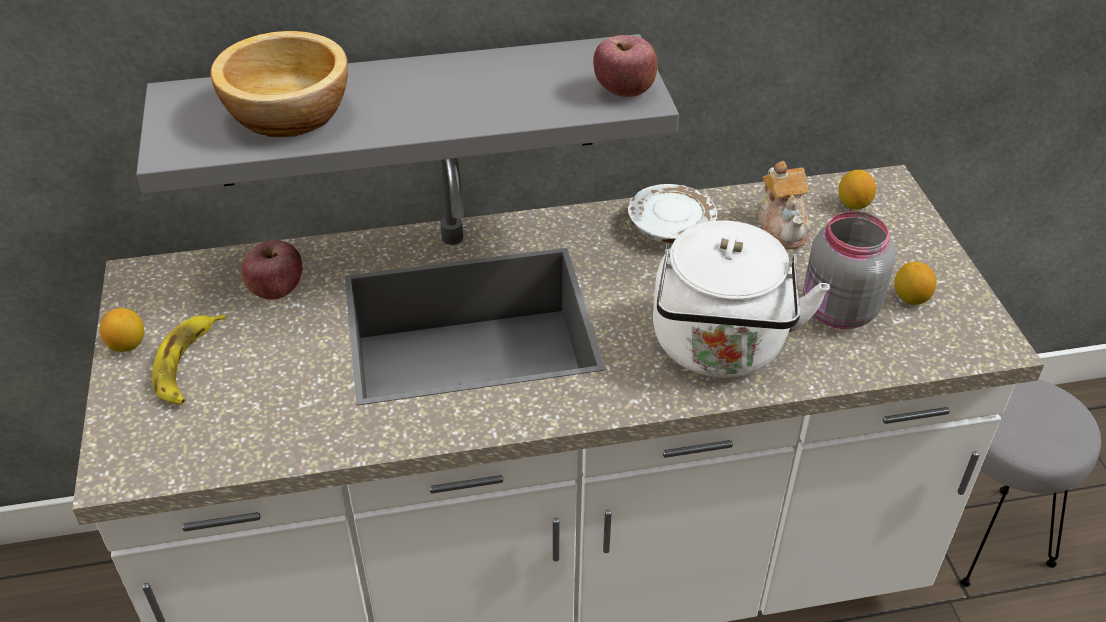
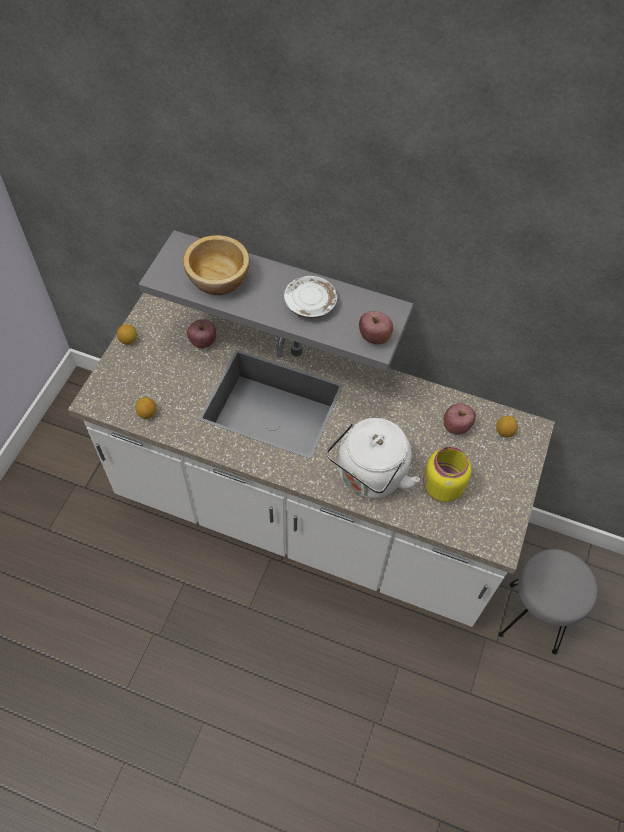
camera: 30 degrees right, 15 degrees up
banana [152,314,226,405] -> none
white plate [628,184,717,243] -> white plate moved to [284,276,337,319]
teapot [758,161,811,249] -> apple [443,403,476,435]
grey jar [803,211,895,329] -> yellow jar [423,447,472,502]
lemon [894,262,936,305] -> lemon moved to [135,397,157,419]

